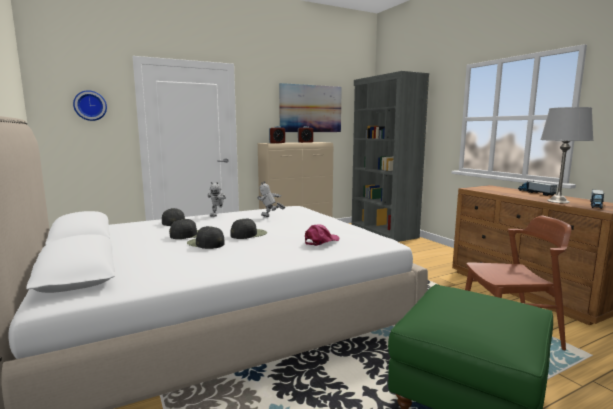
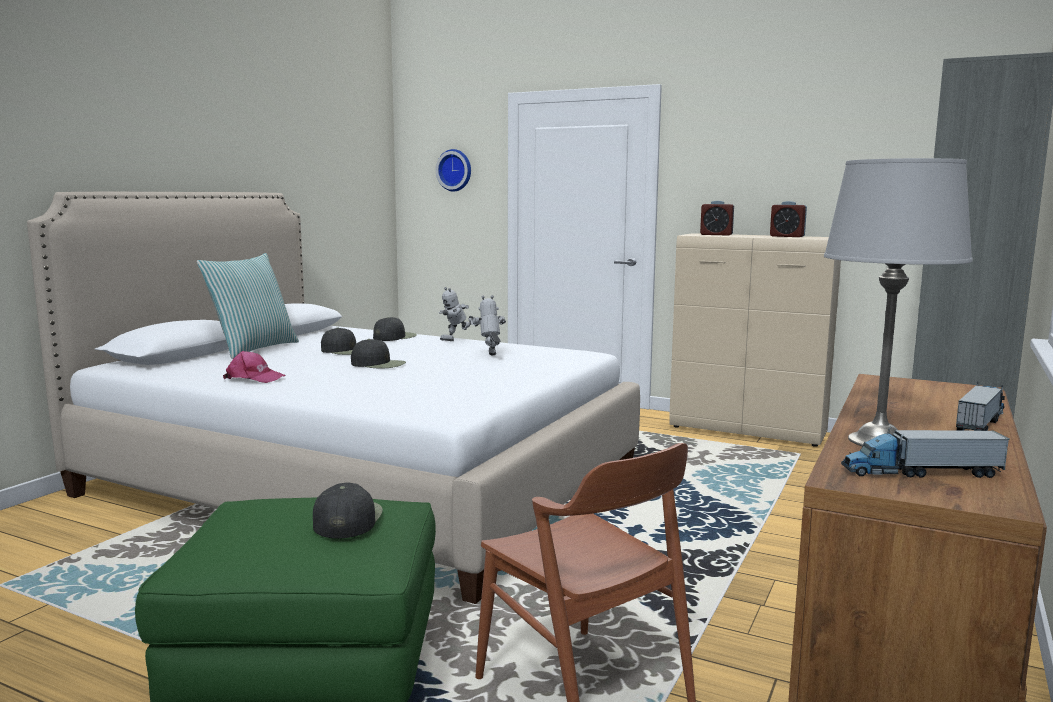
camera: 55 degrees right, 0 degrees up
black cap [187,226,225,249] -> black cap moved to [313,482,383,539]
picture [279,83,342,132] -> none
pink cap [305,224,339,246] -> pink cap moved to [223,351,286,383]
none -> pillow [197,253,299,359]

